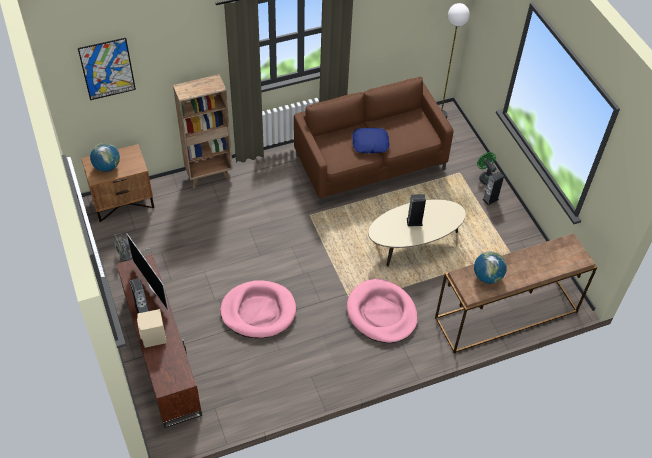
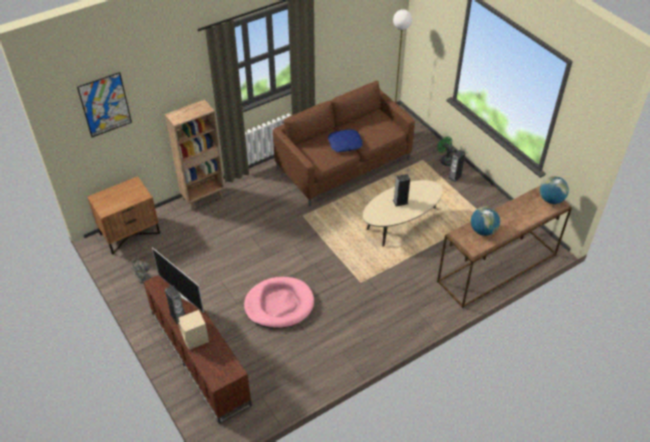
camera: 10 degrees left, 5 degrees down
globe [90,143,120,172] -> globe moved to [540,176,569,204]
pink dog bed [347,279,418,343] -> none

